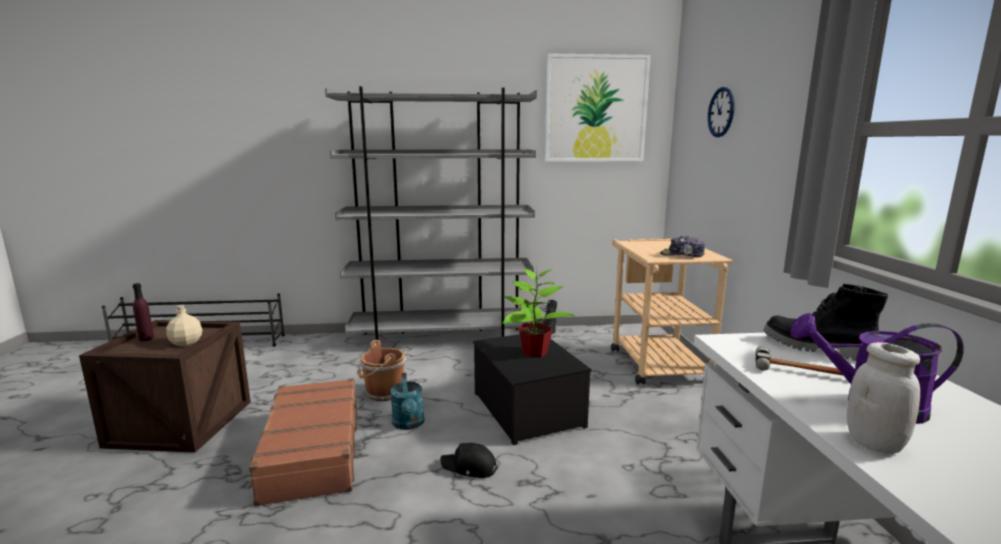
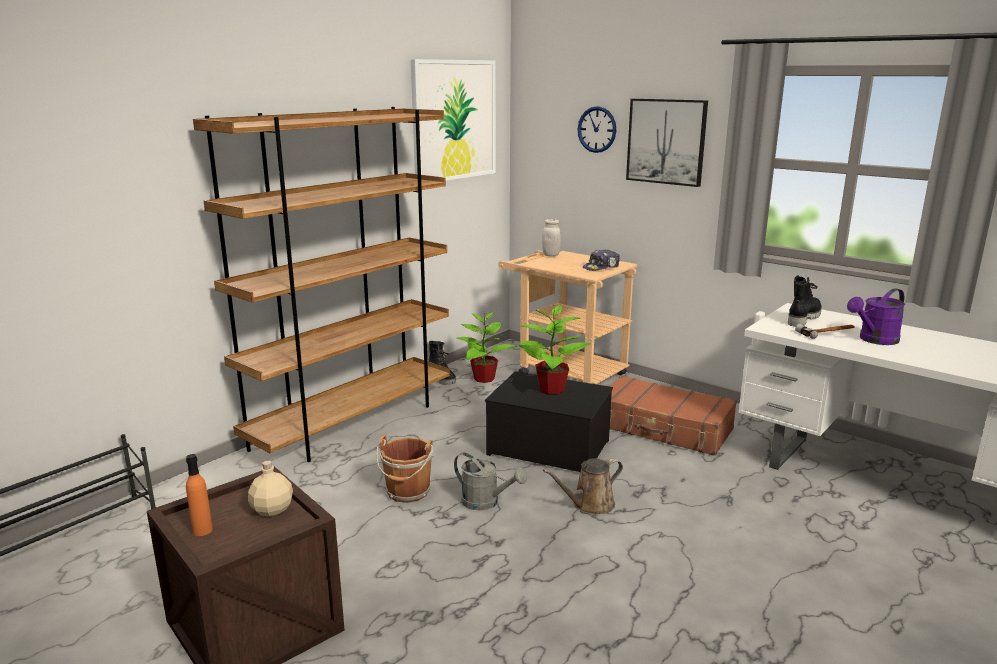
camera: 45 degrees left, 5 degrees up
purple bottle [133,283,154,341] -> orange bottle [186,454,213,536]
brown suitcase [248,378,357,506] -> brown suitcase moved to [609,375,737,456]
grey bookcase [325,86,537,343] -> brown bookcase [193,107,450,462]
turquoise watering can [390,373,424,430] -> grey watering can [454,452,527,511]
black cap [441,443,498,478] -> brown watering can [543,458,623,514]
black boot [764,284,888,361] -> black boot turned 135 degrees clockwise [788,275,822,327]
white jar [847,342,920,454] -> white jar moved to [542,219,561,256]
none -> potted plant [456,312,517,383]
none -> picture [626,99,708,187]

